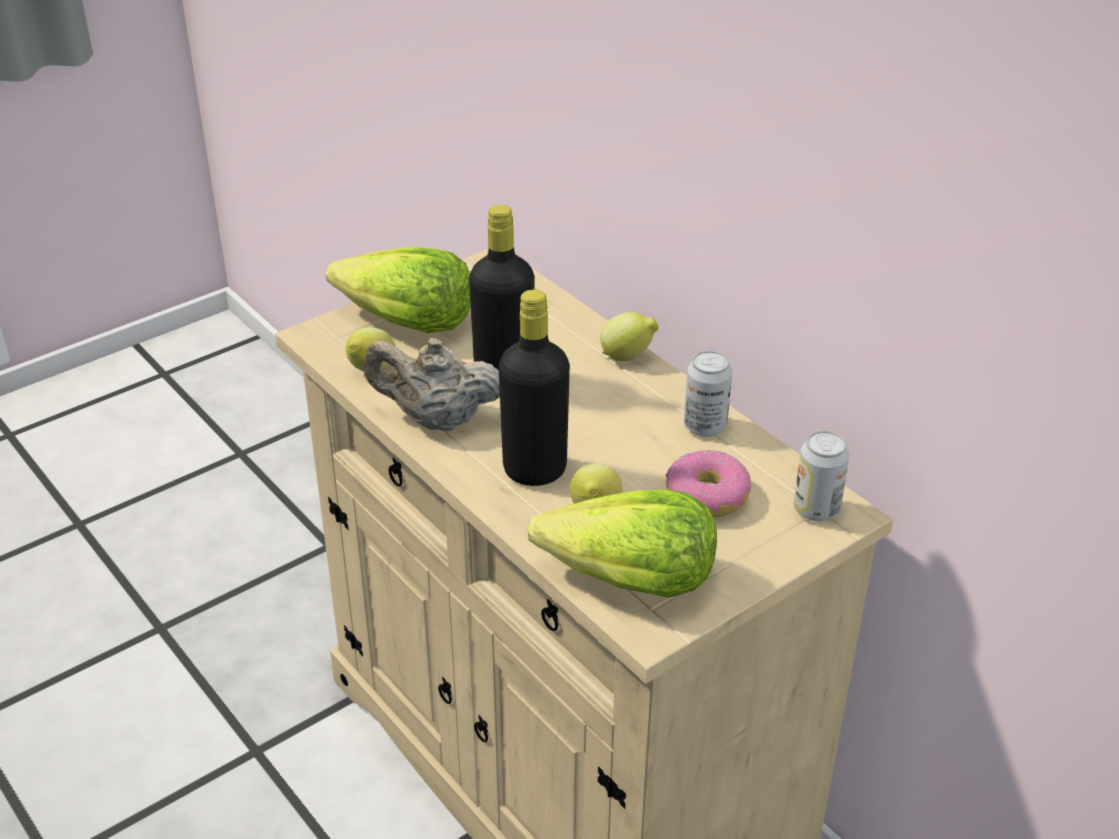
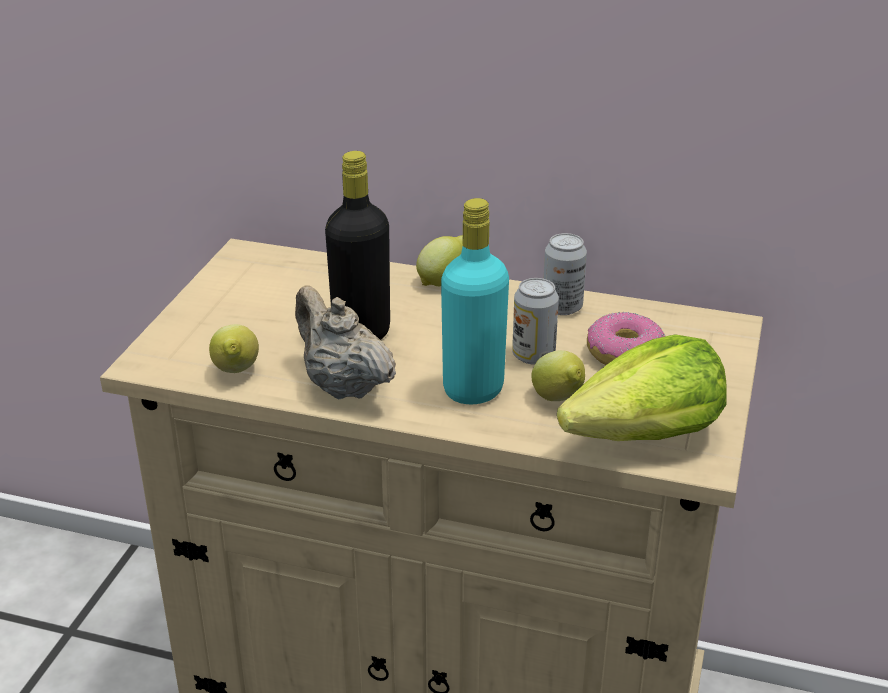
camera: 35 degrees left, 5 degrees down
lettuce [326,247,471,333] -> none
beige teapot [364,338,500,431] -> beige teapot turned 75 degrees clockwise [295,285,396,399]
black bottle [499,290,570,486] -> turquoise bottle [441,198,509,404]
can [794,431,849,521] -> can moved to [512,278,559,365]

